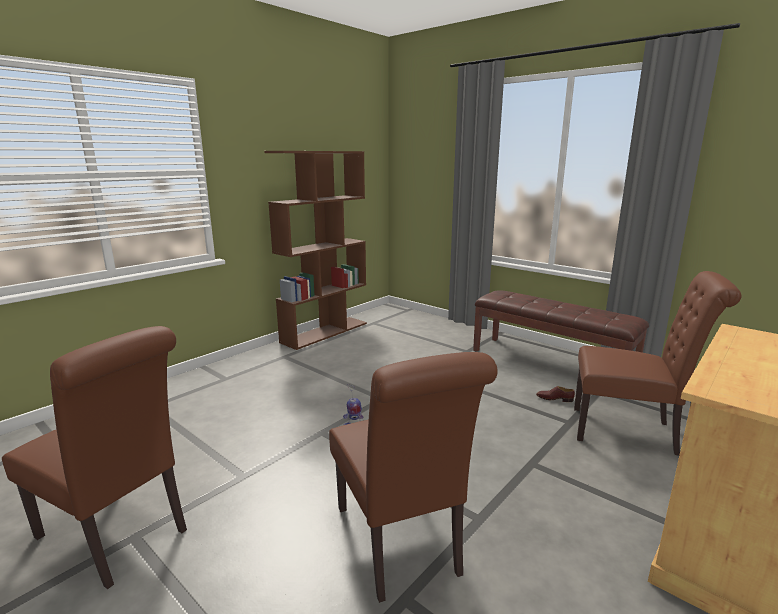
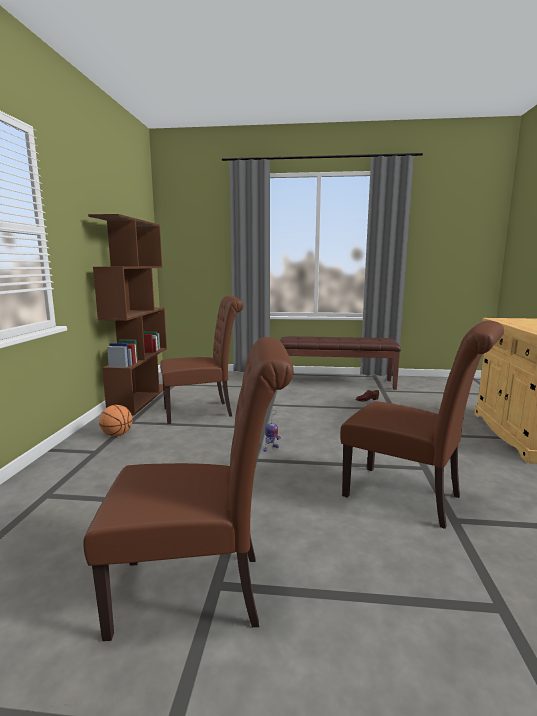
camera: 35 degrees left, 5 degrees down
brown chair [574,271,741,456] -> brown chair moved to [160,296,244,424]
none -> basketball [99,405,133,436]

